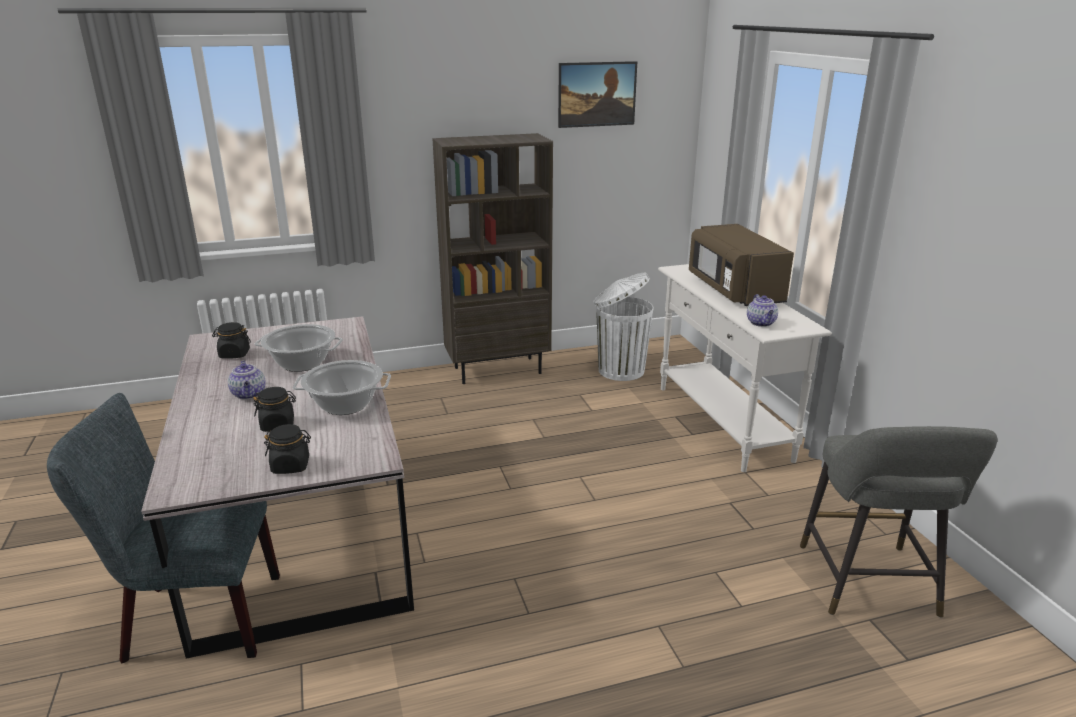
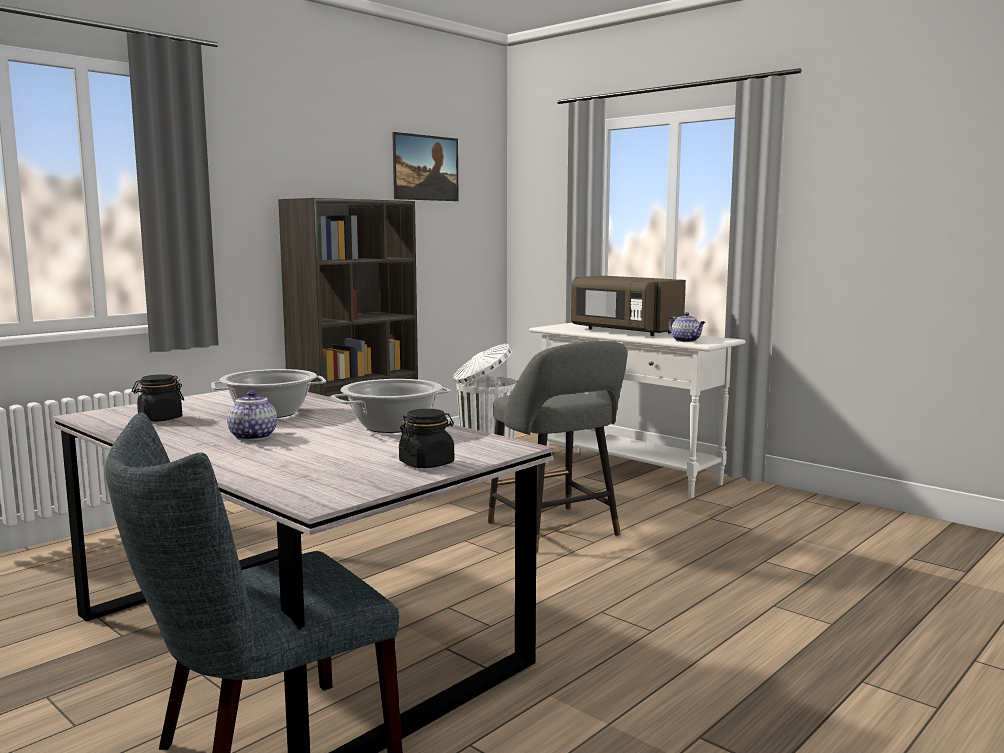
camera: 30 degrees left, 15 degrees down
teapot [228,361,266,399] -> teapot turned 135 degrees counterclockwise [227,391,277,440]
black jar [253,387,296,432] -> none
grey stool [800,426,998,618] -> grey stool moved to [488,341,627,553]

